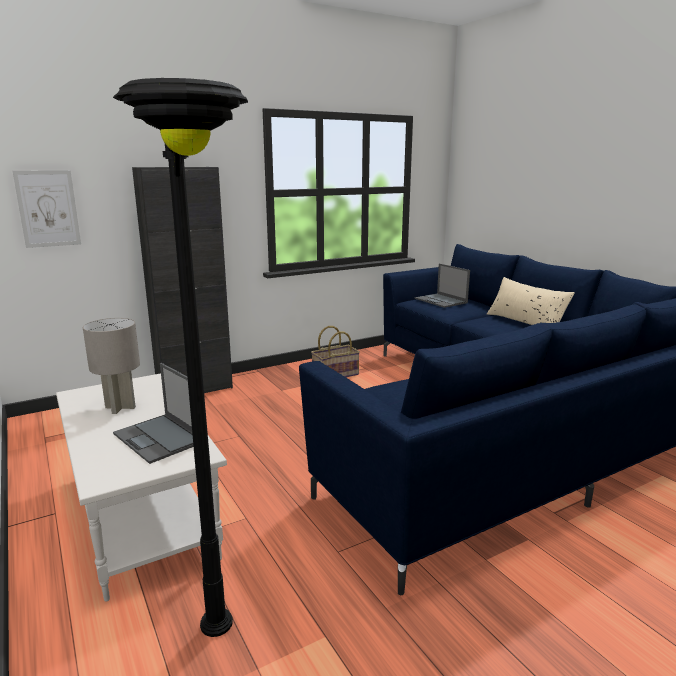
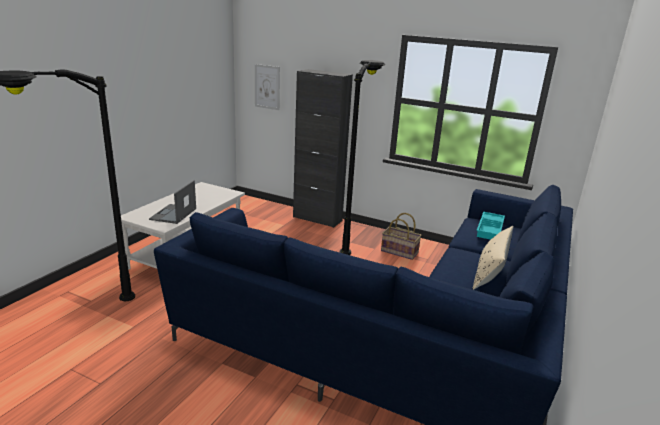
camera: 55 degrees right, 5 degrees up
grey table lamp [83,318,140,414] -> none
laptop [415,263,470,308] -> turquoise tray [477,211,505,240]
none -> black floor lamp [339,60,385,255]

